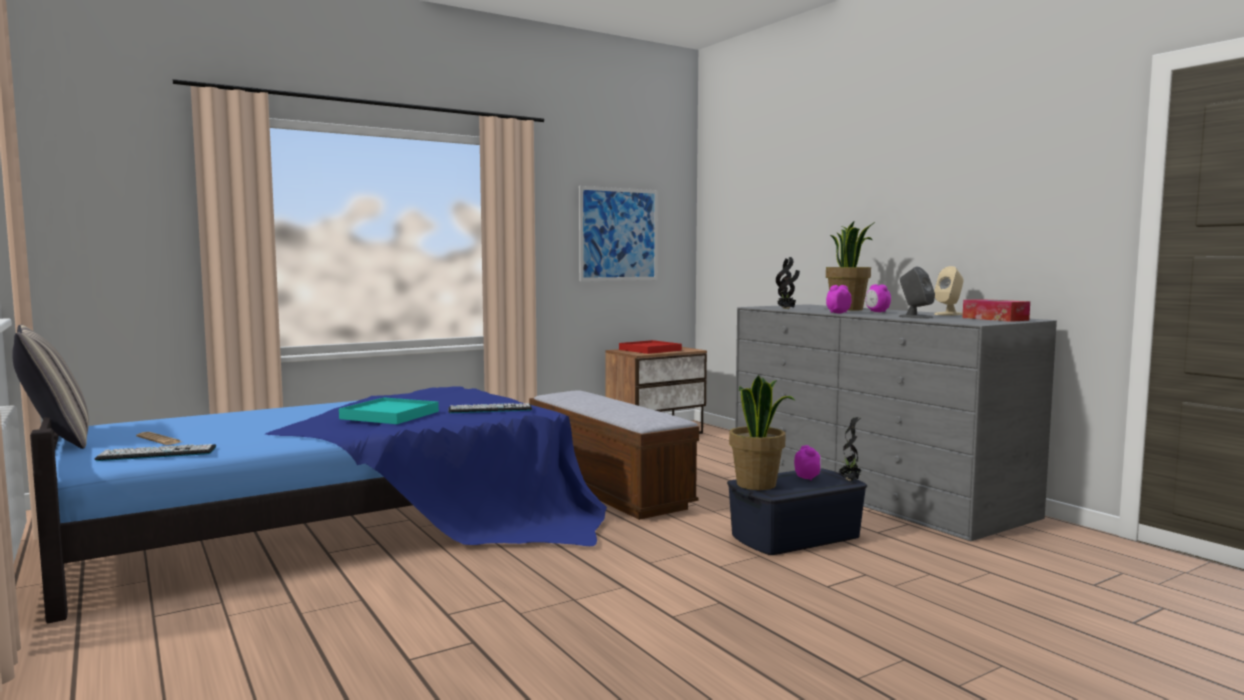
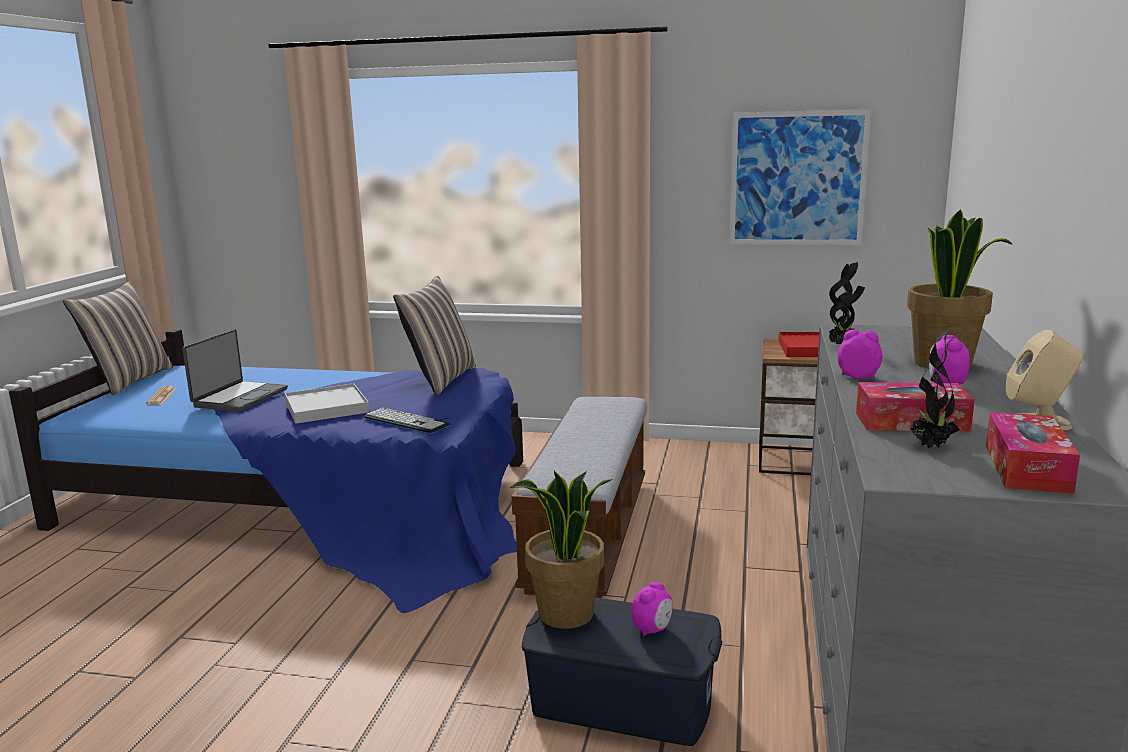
camera: 45 degrees right, 10 degrees up
keyboard [94,444,216,461] -> none
turquoise tray [339,397,439,424] -> white tray [284,383,369,424]
potted plant [839,417,864,481] -> potted plant moved to [911,332,960,448]
grey speaker [899,267,935,318] -> tissue box [856,382,975,432]
none -> laptop [182,329,288,412]
none -> pillow [393,276,476,396]

